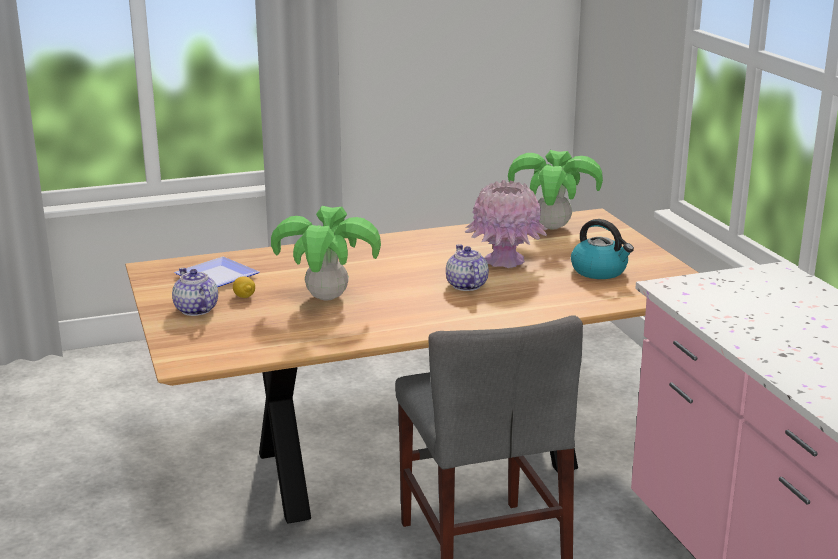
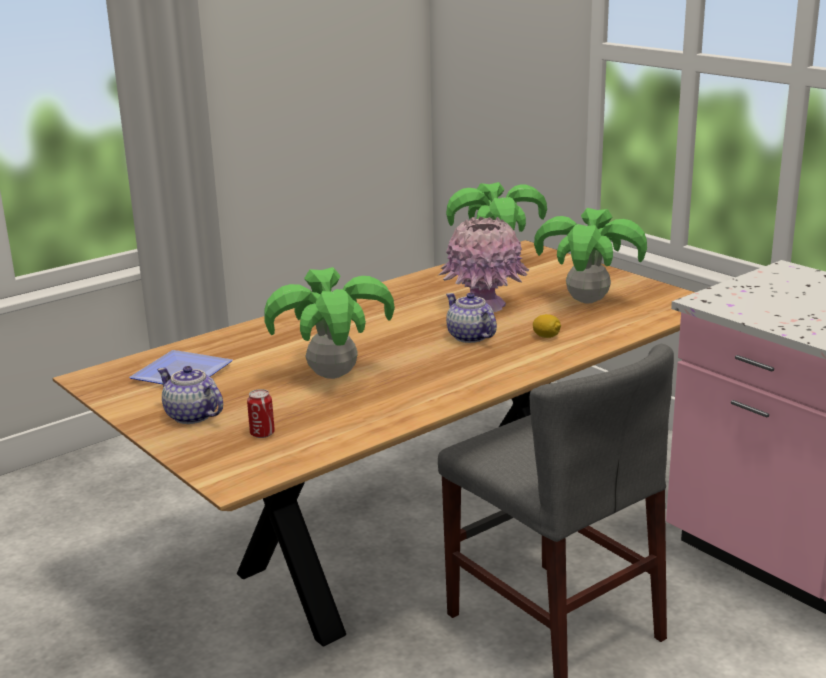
camera: 20 degrees left, 0 degrees up
lemon [233,276,255,298] -> lemon moved to [533,314,561,338]
kettle [571,219,634,279] -> potted plant [534,208,647,303]
none -> can [247,389,275,438]

